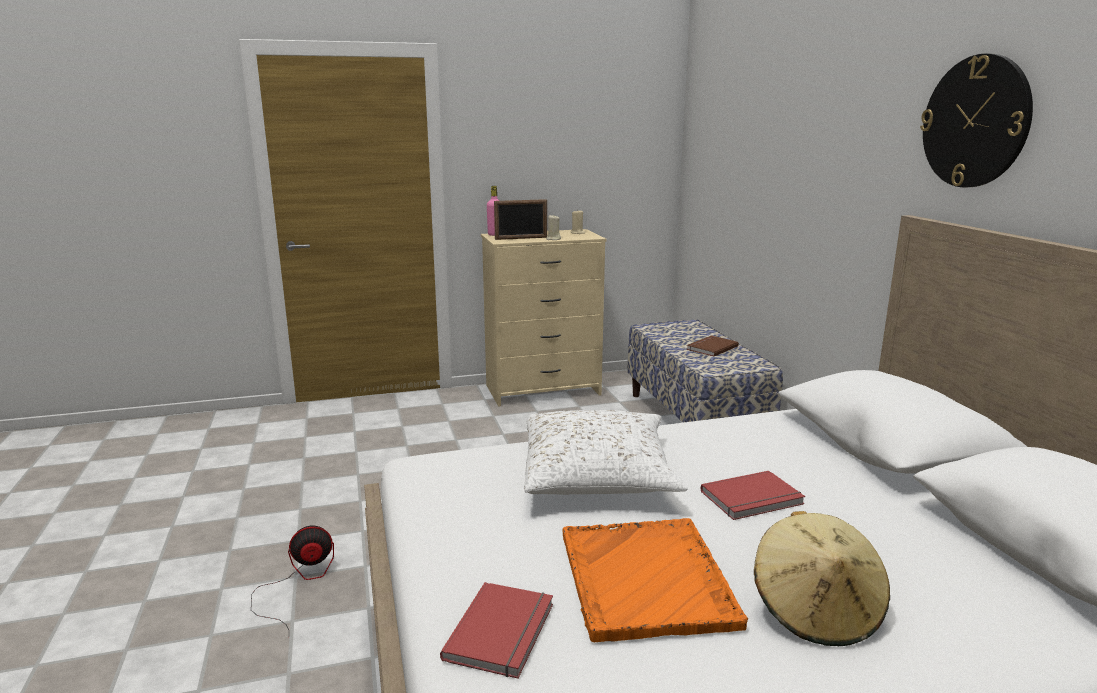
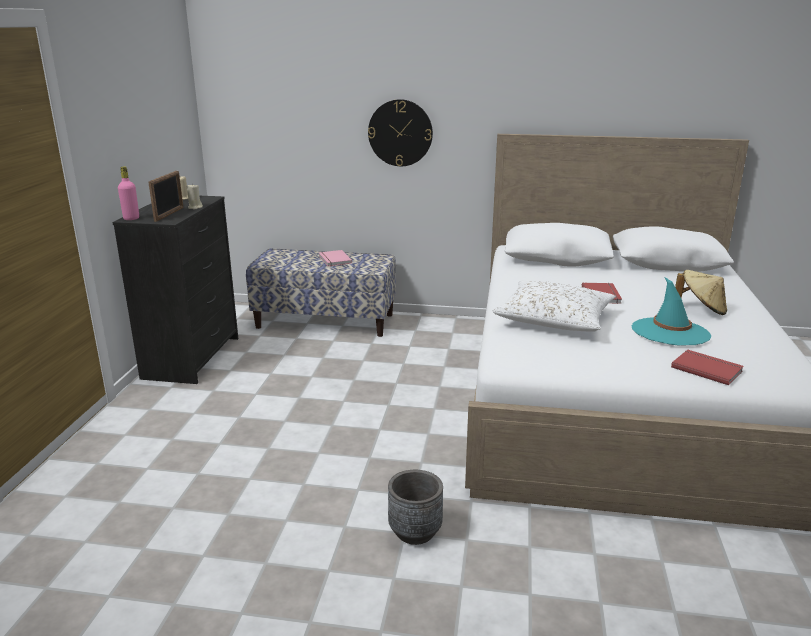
camera: 65 degrees left, 5 degrees up
fan [251,526,334,630] -> grey planter [388,470,443,545]
beige dresser [481,229,607,407] -> black dresser [112,196,238,384]
orange tray [563,518,748,642] -> turquoise hat [632,278,711,346]
brown book [687,335,739,357] -> pink book [319,250,352,266]
wall clock [920,54,1033,187] -> wall clock moved to [368,99,433,166]

